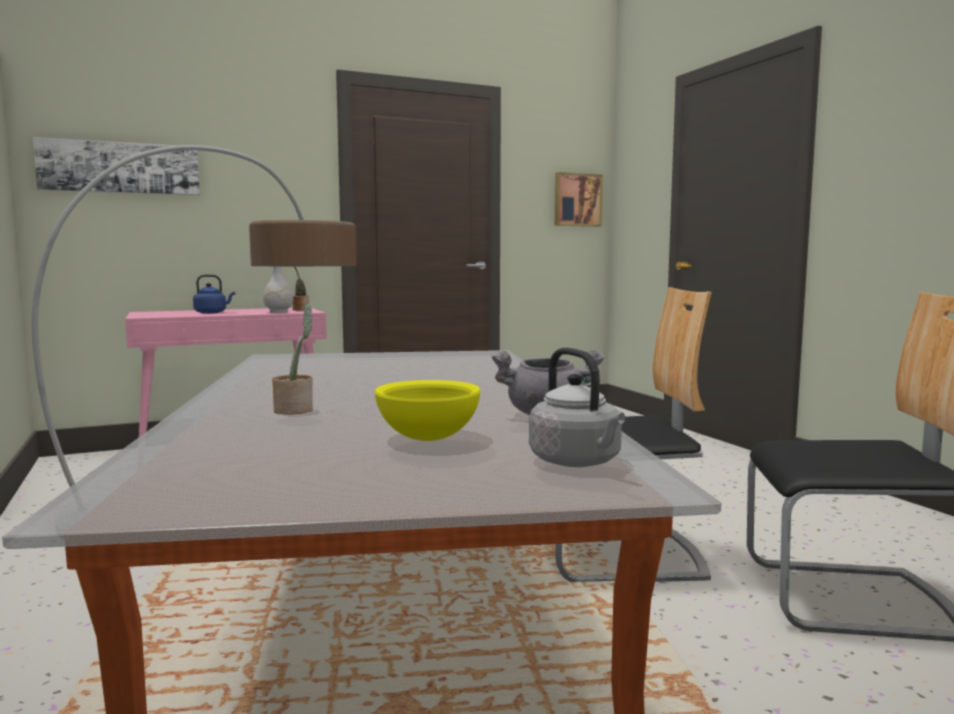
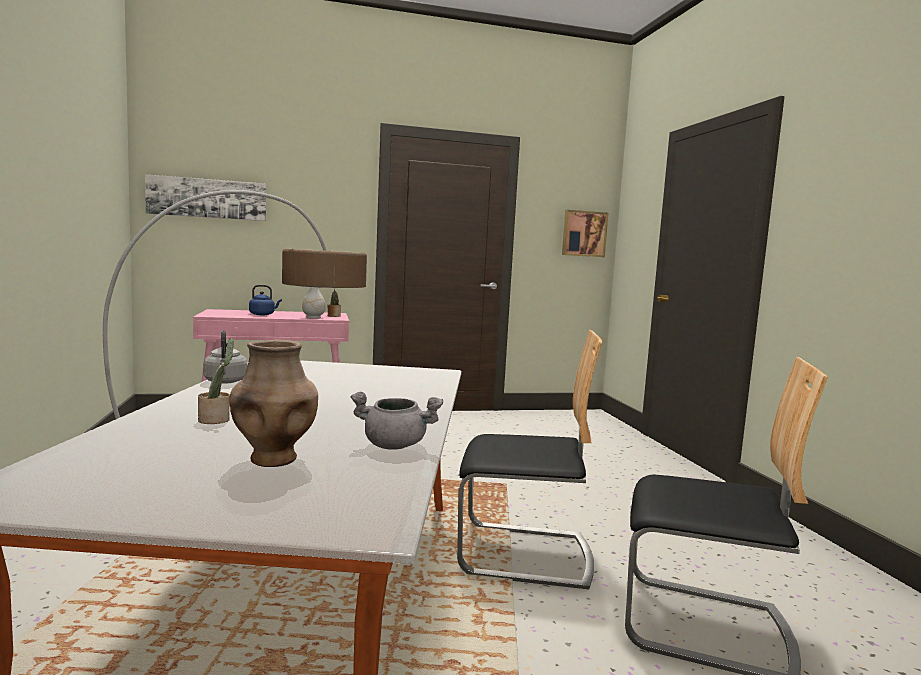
camera: 10 degrees right, 0 degrees up
yellow bowl [375,380,480,441] -> brown vase [230,340,318,467]
grey kettle [529,348,625,467] -> grey kettle moved to [203,330,248,384]

